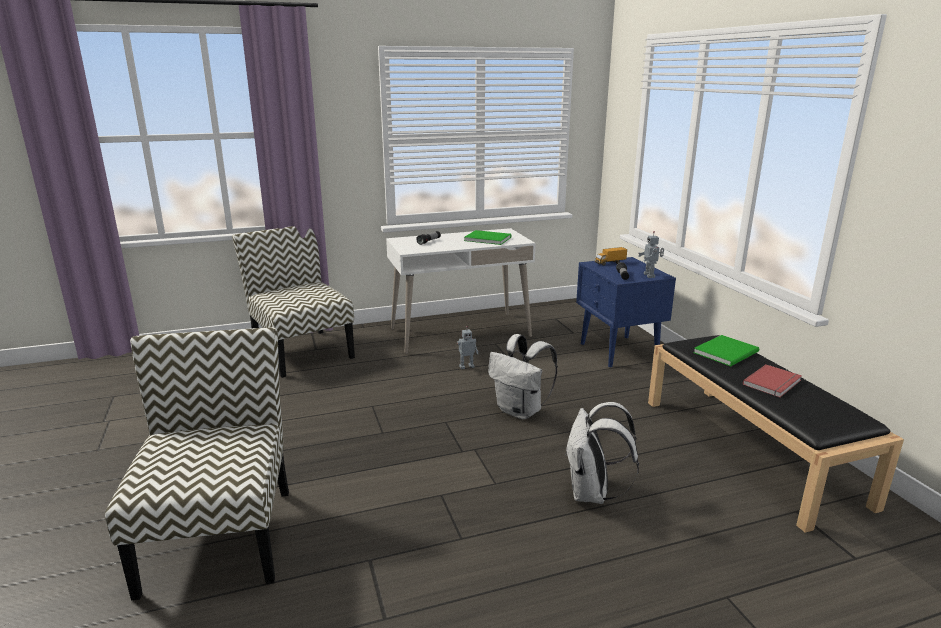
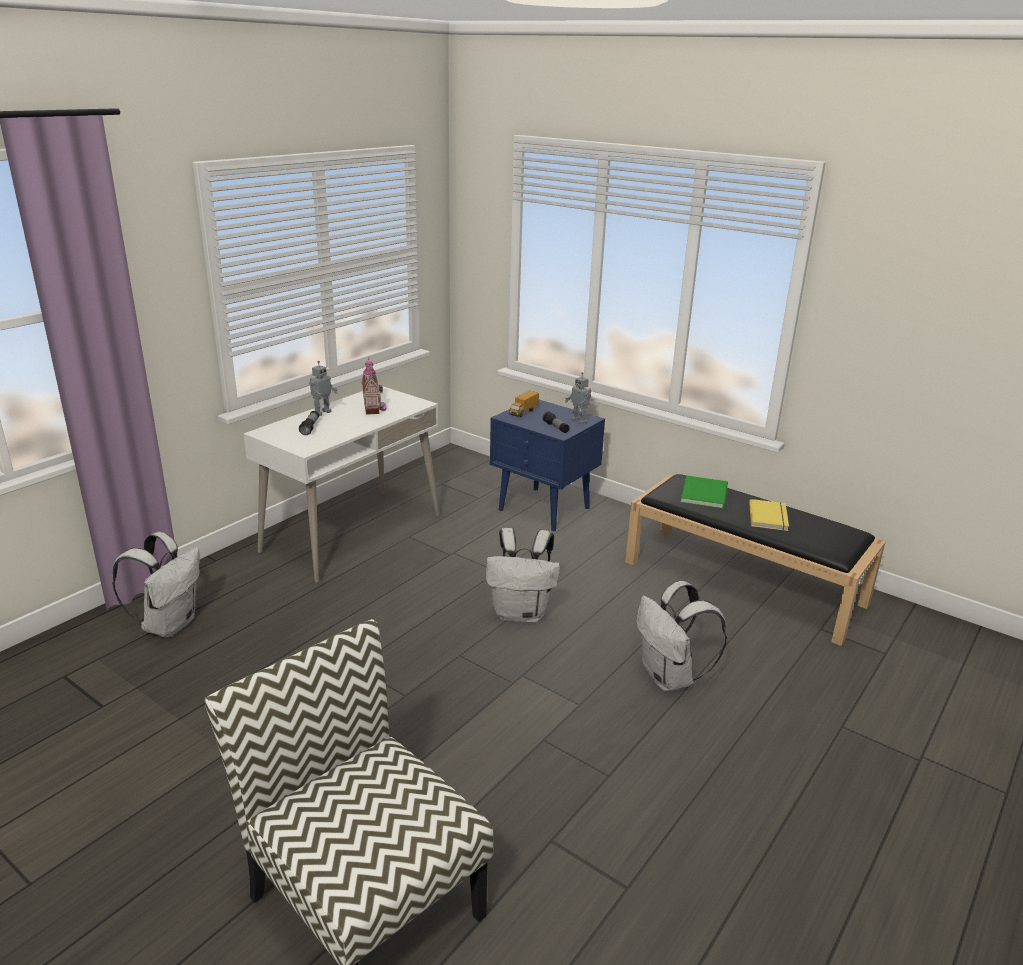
camera: 35 degrees left, 5 degrees up
chair [232,226,355,378] -> white backpack [112,532,200,638]
toy robot [457,326,478,369] -> toy robot moved to [309,361,338,416]
green book [464,230,511,245] -> toy house [361,357,386,415]
red book [743,364,802,398] -> yellow book [749,499,789,531]

